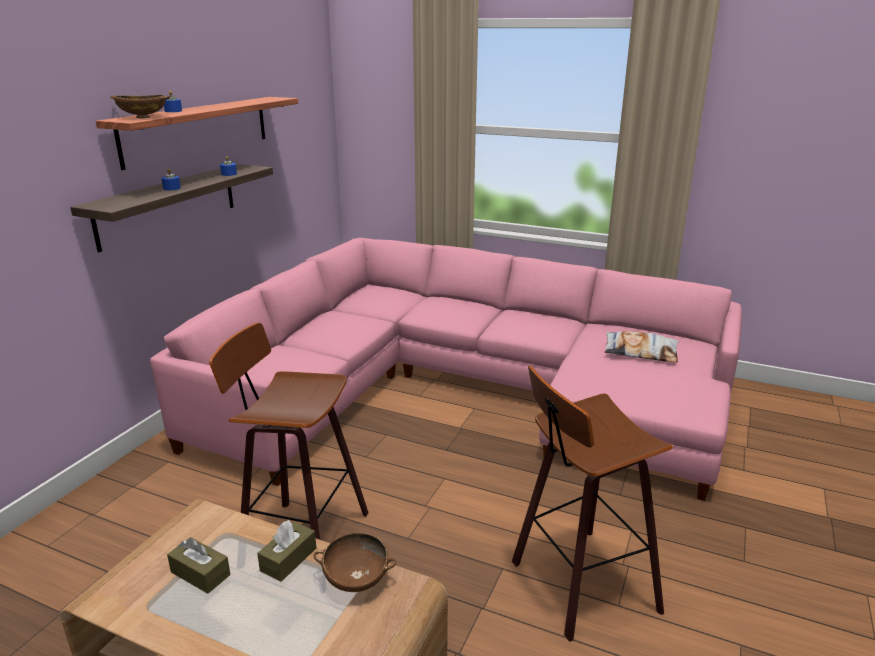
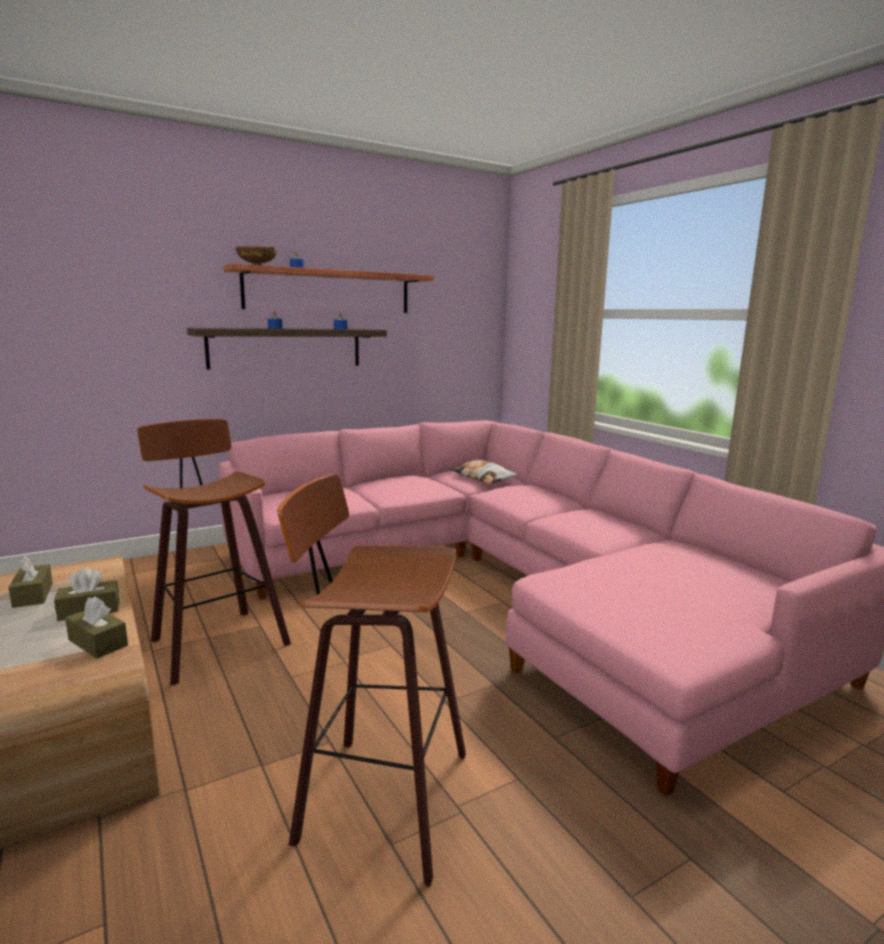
camera: 35 degrees right, 10 degrees down
brown bowl [313,533,397,592] -> brown tissue box [65,596,128,658]
pillow [605,331,679,362] -> pillow moved to [451,460,517,484]

